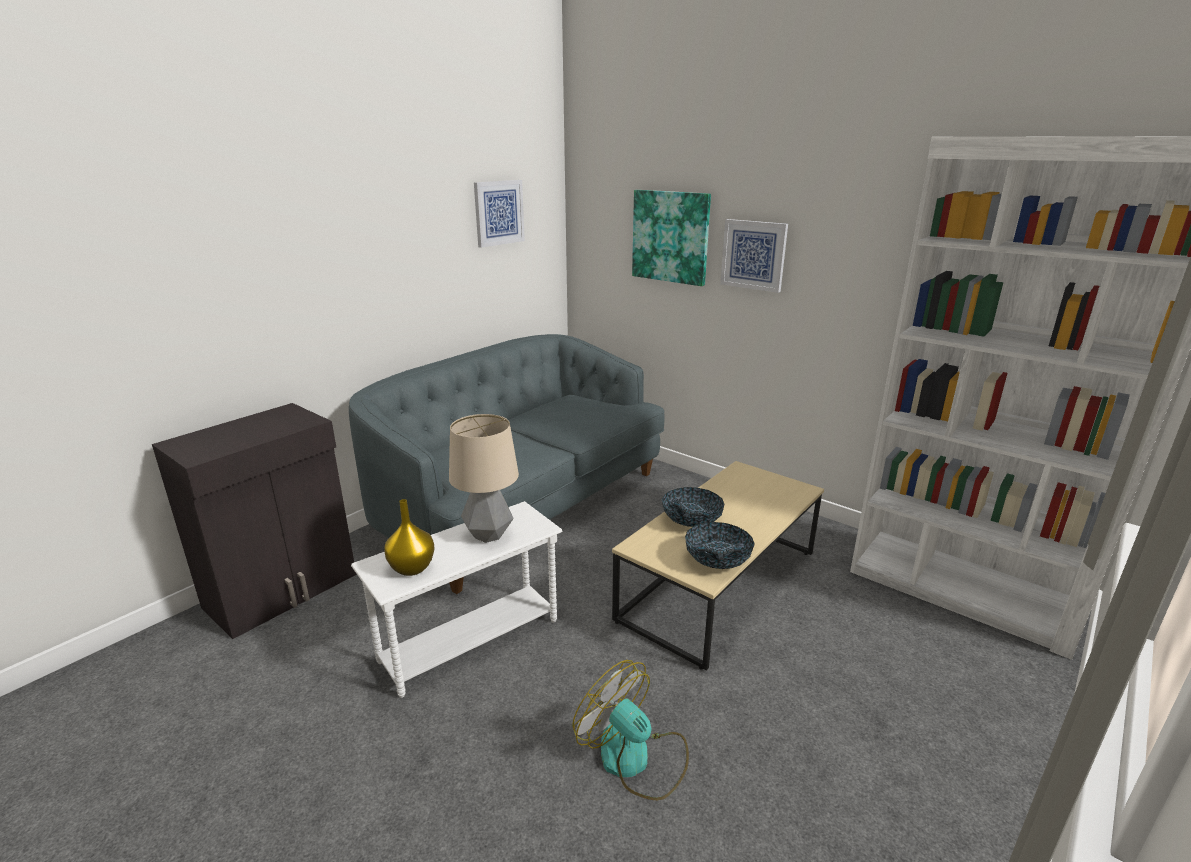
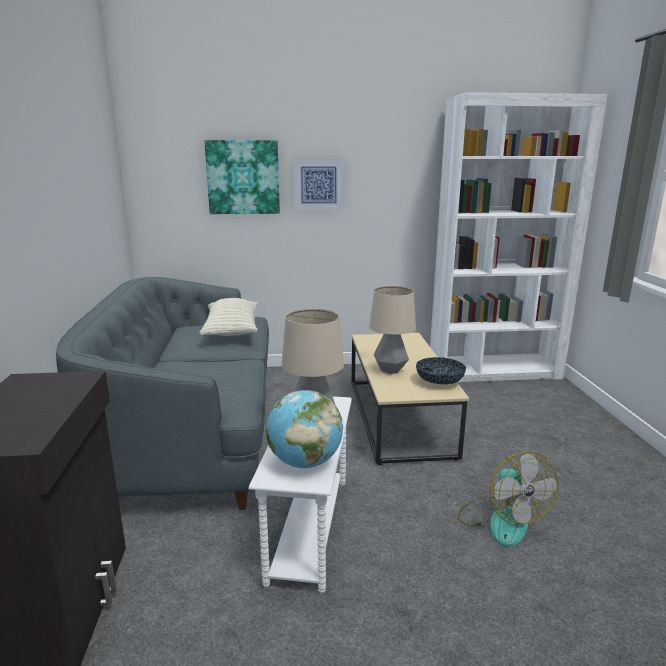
camera: 45 degrees left, 5 degrees down
yellow vase [384,499,435,576] -> globe [266,390,343,468]
picture [474,180,525,248] -> none
fan [572,660,689,800] -> fan turned 105 degrees counterclockwise [458,451,558,547]
bowl [662,487,724,527] -> table lamp [369,286,416,374]
none -> pillow [199,298,258,336]

